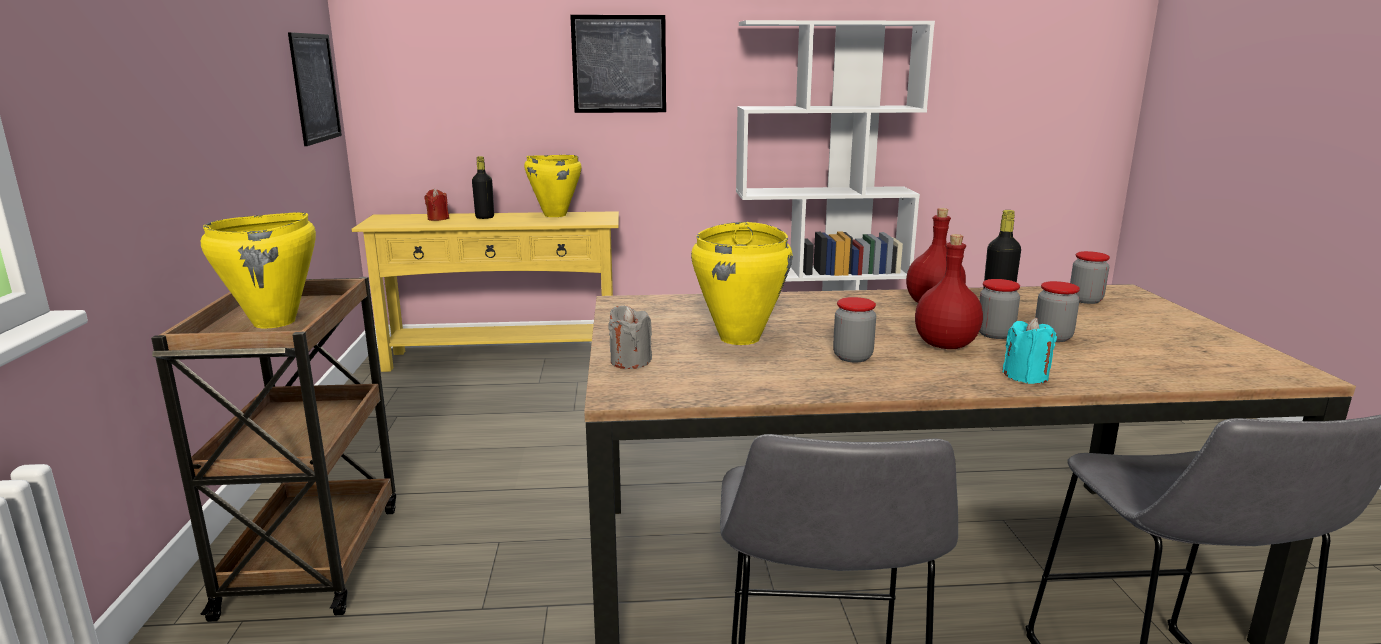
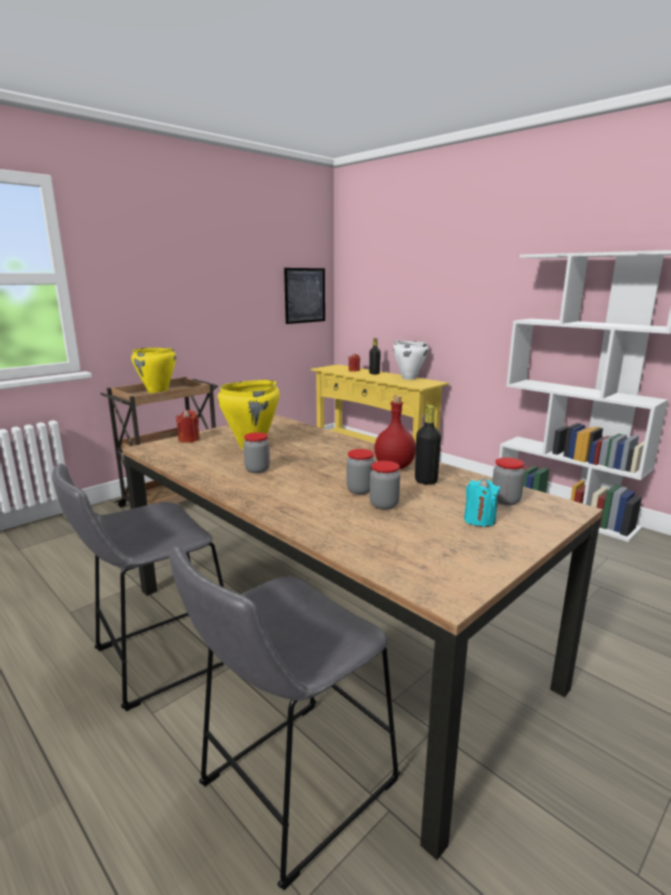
camera: 50 degrees right, 0 degrees up
yellow cooking pot [524,155,582,217] -> white cooking pot [393,340,429,380]
picture [570,15,666,113] -> none
grey candle [608,306,652,369] -> red candle [175,410,200,443]
red bottle [915,234,983,349] -> none
turquoise candle [1002,318,1057,384] -> turquoise candle moved to [464,478,500,527]

